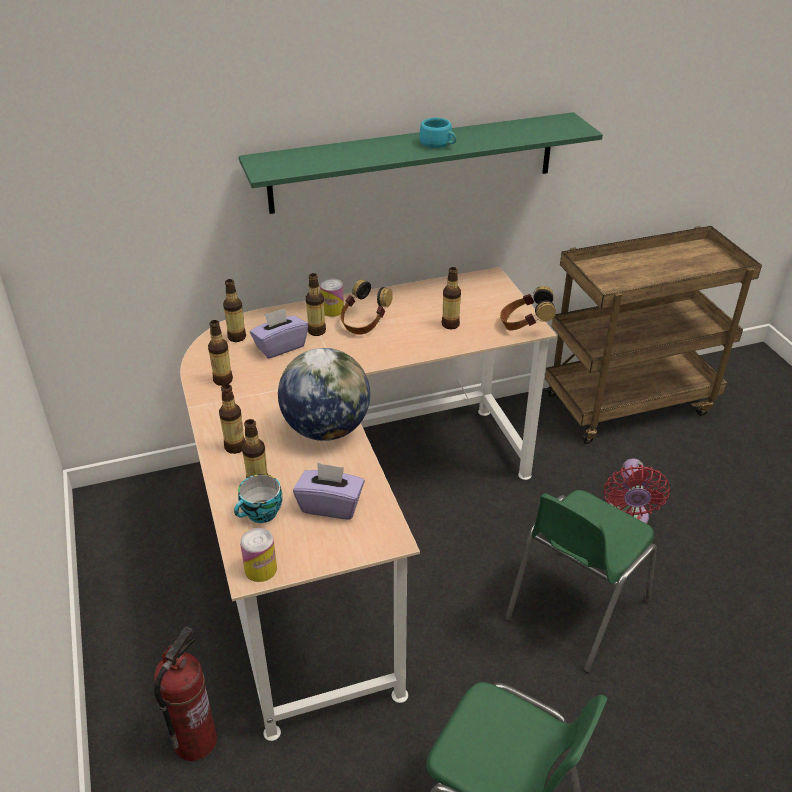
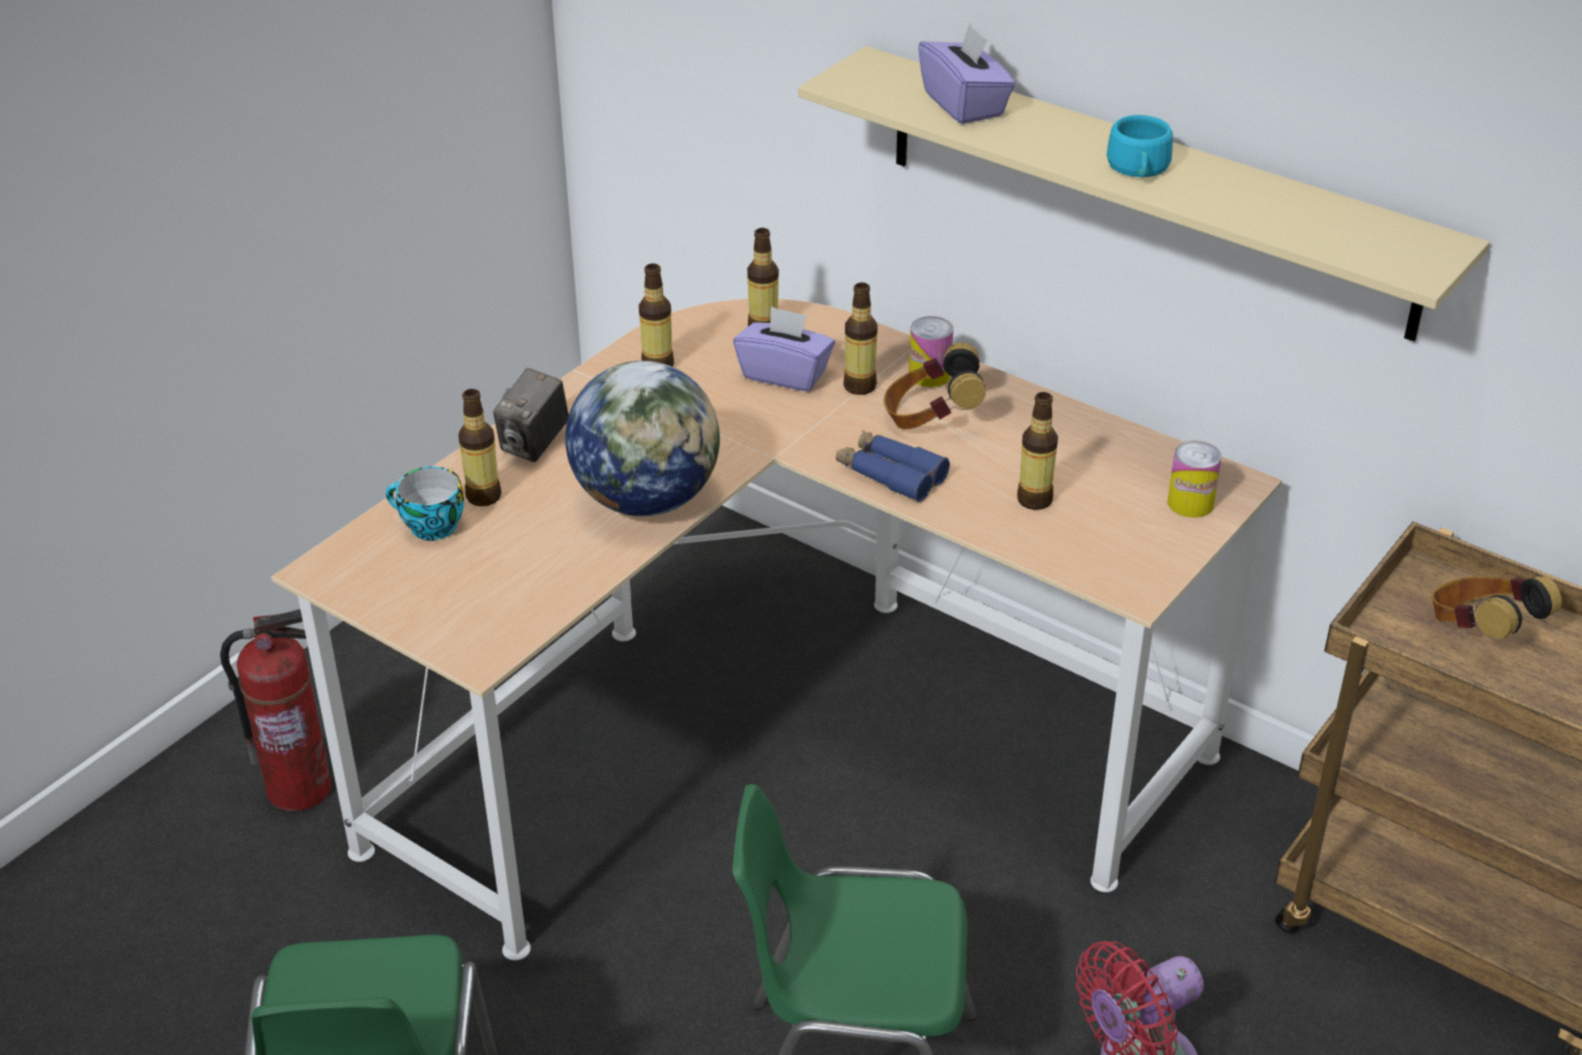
camera: 55 degrees right, 0 degrees up
bottle [219,384,245,454] -> camera [493,368,569,462]
green shelf [239,112,603,214] -> beige shelf [798,46,1490,341]
can [240,528,277,582] -> can moved to [1167,441,1222,518]
purple tissue box [293,462,365,520] -> purple tissue box moved to [918,24,1015,124]
headphones [500,286,556,330] -> headphones moved to [1432,574,1562,640]
none -> blue binoculars [836,430,950,502]

